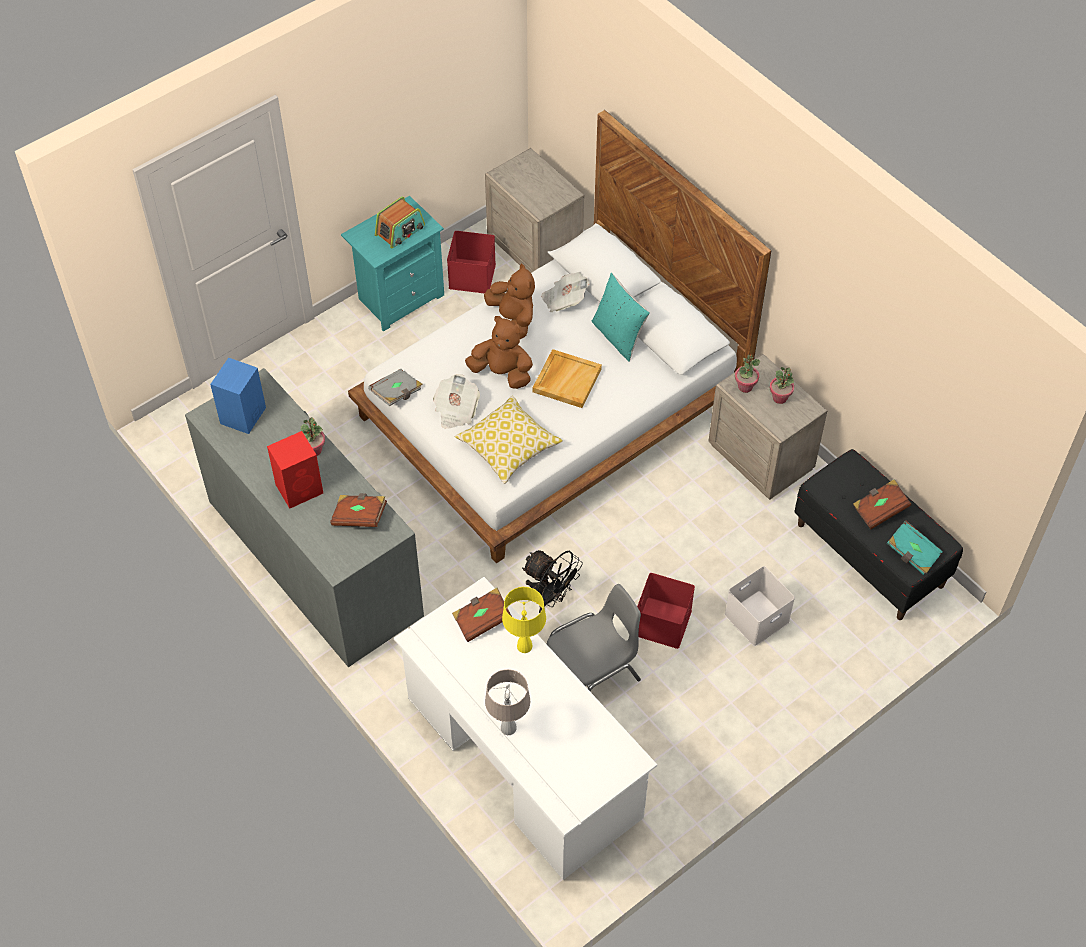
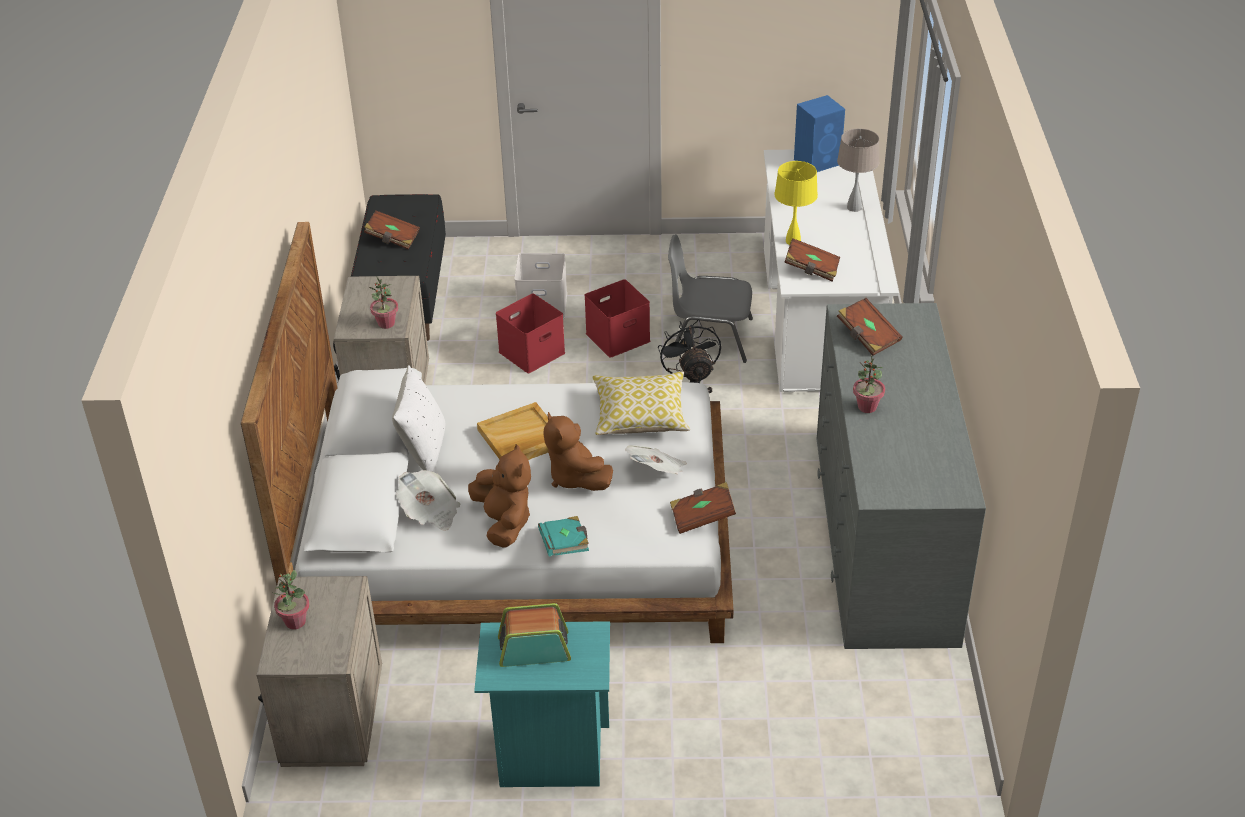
camera: 140 degrees left, 15 degrees down
blue speaker [210,358,266,434] -> blue speaker moved to [794,95,845,172]
red speaker [267,431,323,509] -> none
grey book [368,369,423,406] -> brown book [670,482,736,534]
red storage box [447,231,496,294] -> red storage box moved to [496,293,565,373]
brown plush toy [484,264,535,339] -> brown plush toy turned 150 degrees clockwise [468,444,531,548]
turquoise pillow [592,273,650,362] -> white pillow [392,365,446,472]
potted plant [770,367,794,404] -> potted plant moved to [274,570,310,630]
turquoise book [887,520,943,575] -> turquoise book moved to [538,516,589,556]

